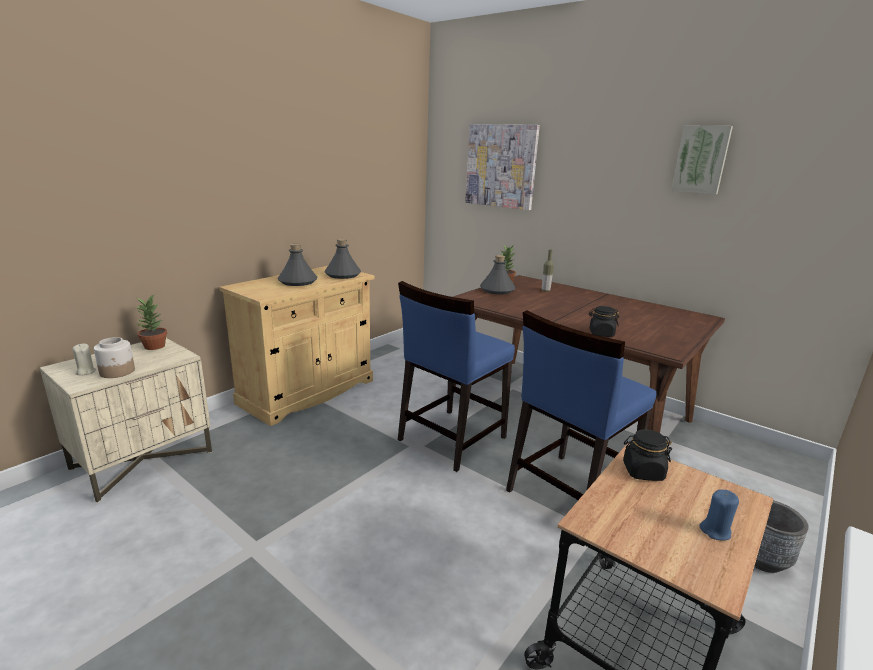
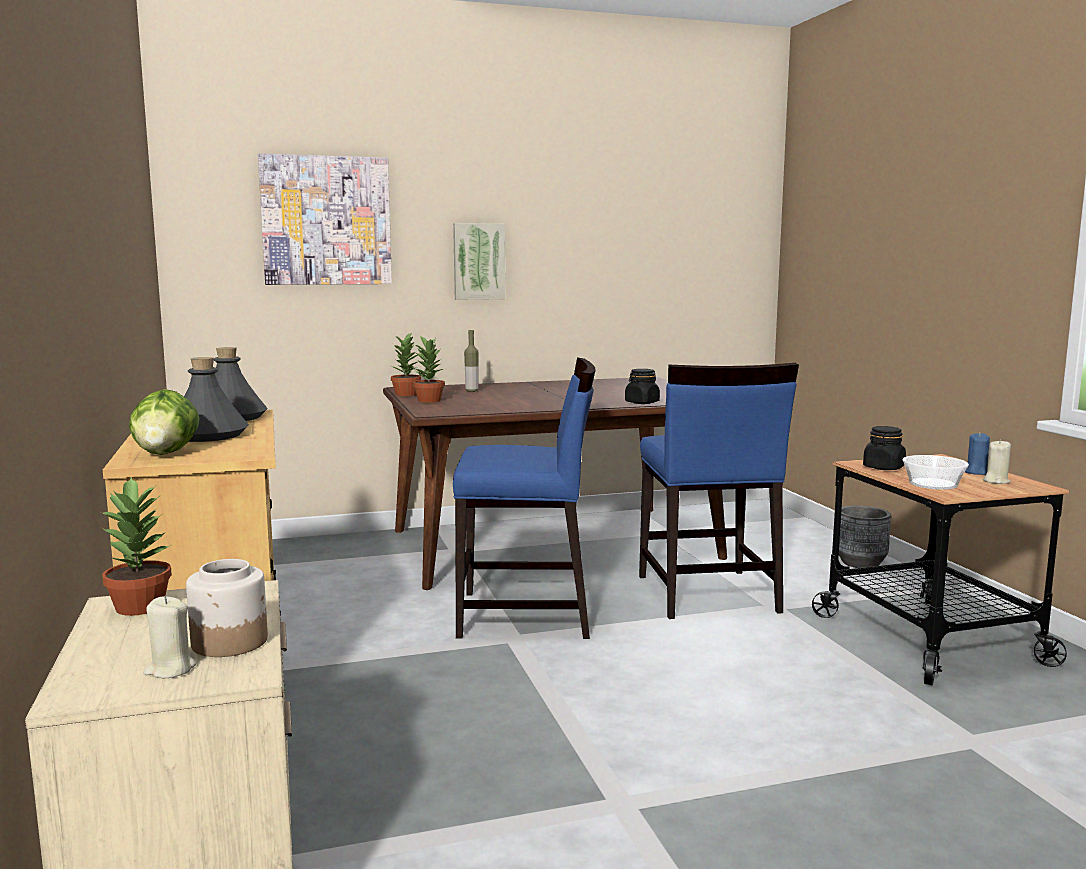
camera: 55 degrees left, 10 degrees down
blue chair [398,281,515,472] -> blue chair turned 75 degrees counterclockwise [453,357,596,639]
grey bottle [480,255,516,294] -> potted plant [413,335,445,403]
picture [671,126,733,194] -> picture moved to [453,223,505,300]
none -> lettuce [129,389,200,455]
none -> bowl [903,455,969,490]
none -> beige candle [983,440,1011,484]

